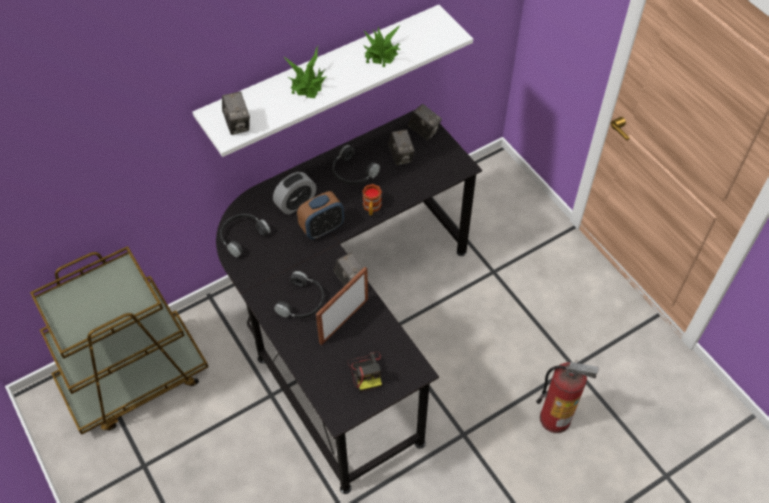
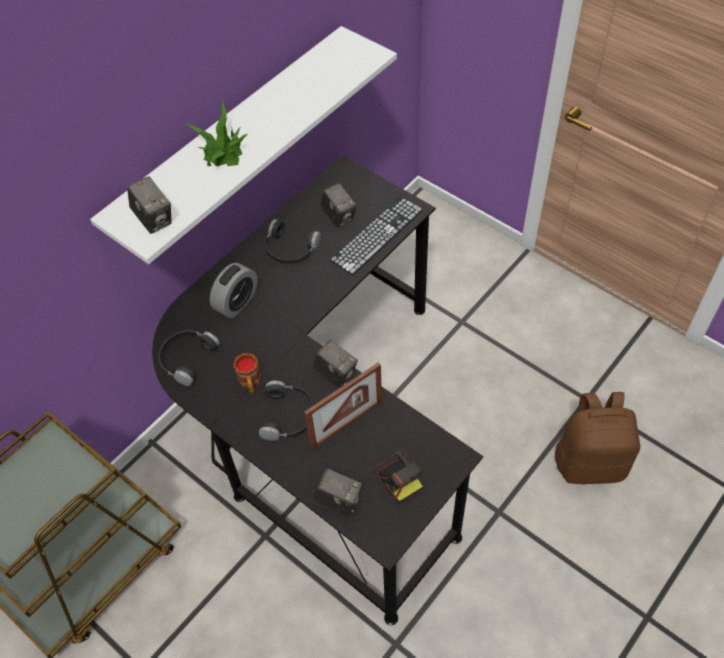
camera: 15 degrees left, 0 degrees up
alarm clock [297,191,344,239] -> none
picture frame [316,267,368,345] -> picture frame turned 150 degrees counterclockwise [304,362,382,449]
mug [362,184,382,215] -> mug moved to [233,353,262,393]
potted plant [363,25,401,67] -> none
camera [408,104,442,140] -> camera moved to [313,468,362,517]
fire extinguisher [536,360,599,433] -> brown backpack [555,392,640,485]
none -> keyboard [330,197,423,276]

